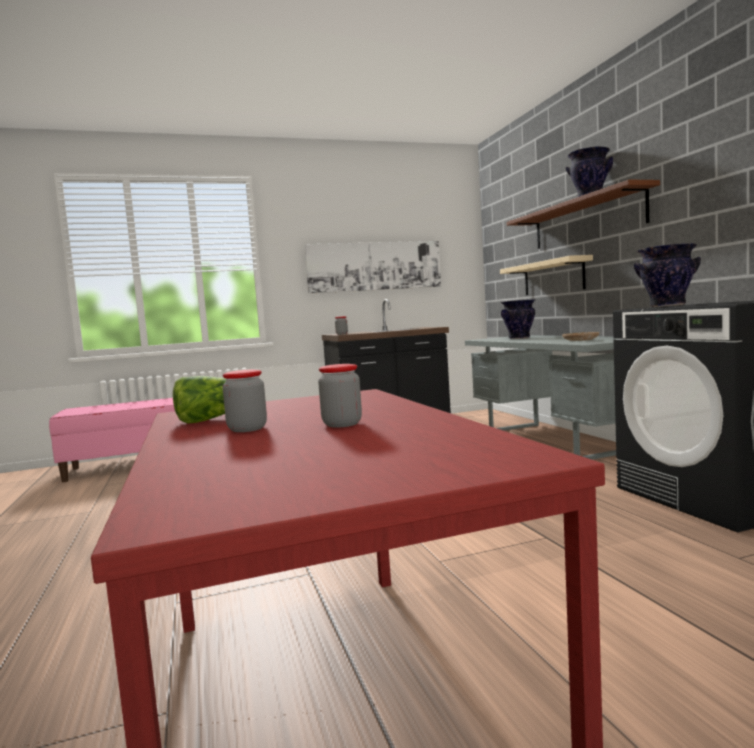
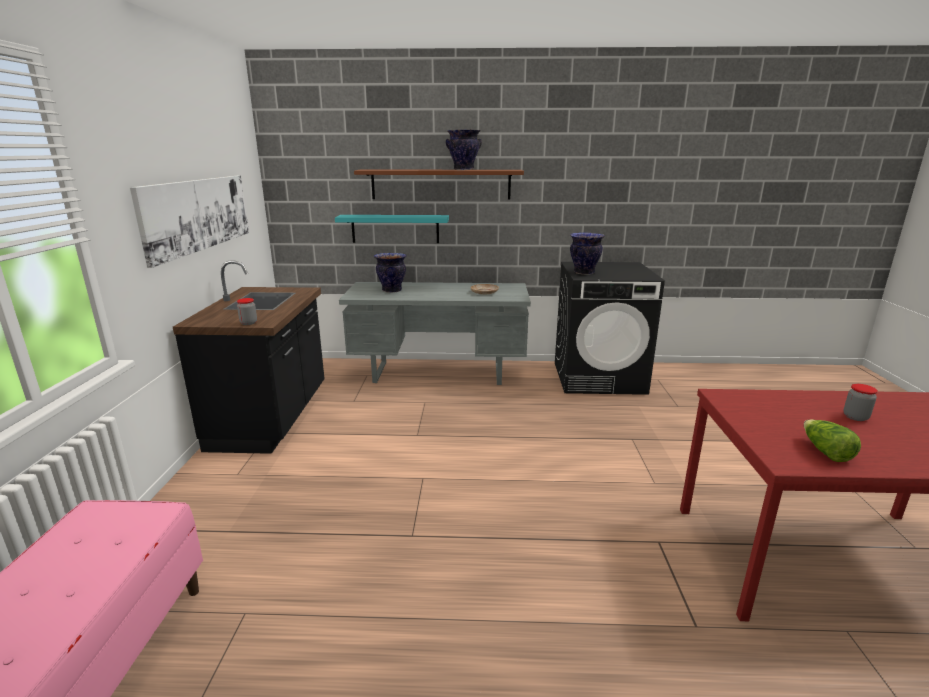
camera: 70 degrees left, 15 degrees up
jar [222,370,267,432] -> none
beige shelf [500,255,593,295] -> turquoise shelf [335,215,449,243]

